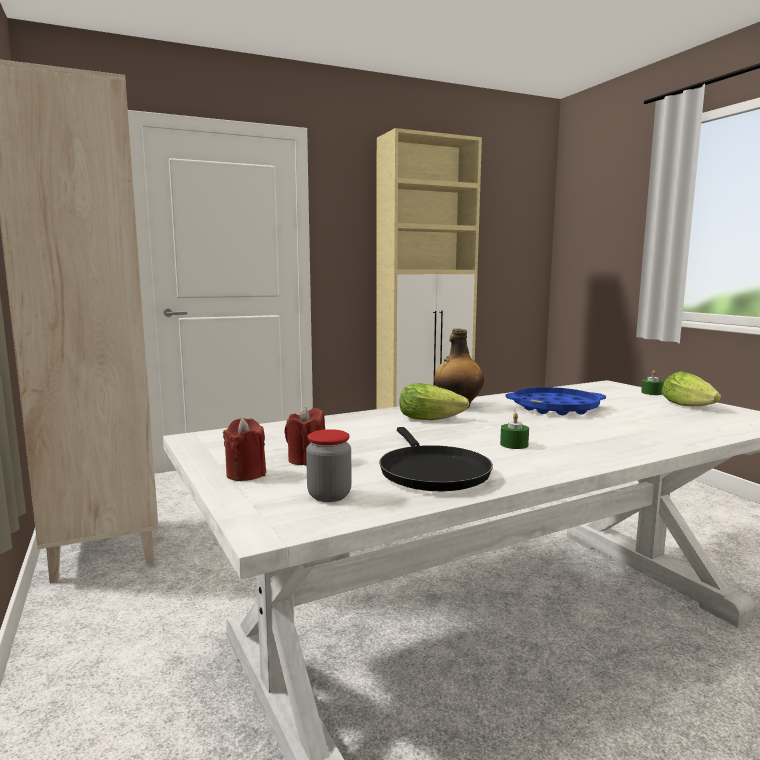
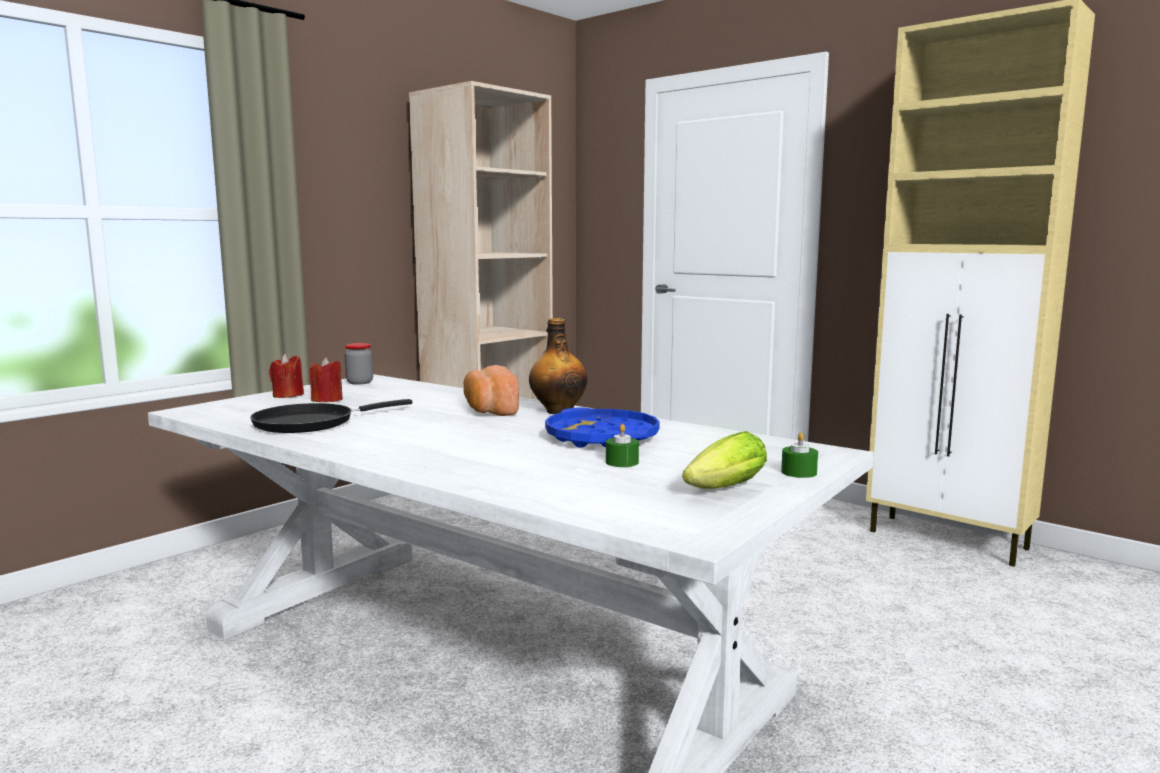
camera: 65 degrees right, 0 degrees up
jar [306,429,352,502] -> jar moved to [344,343,373,385]
lettuce [399,383,469,420] -> bread [464,365,519,416]
green candle [500,413,529,449] -> green candle moved to [606,424,639,467]

